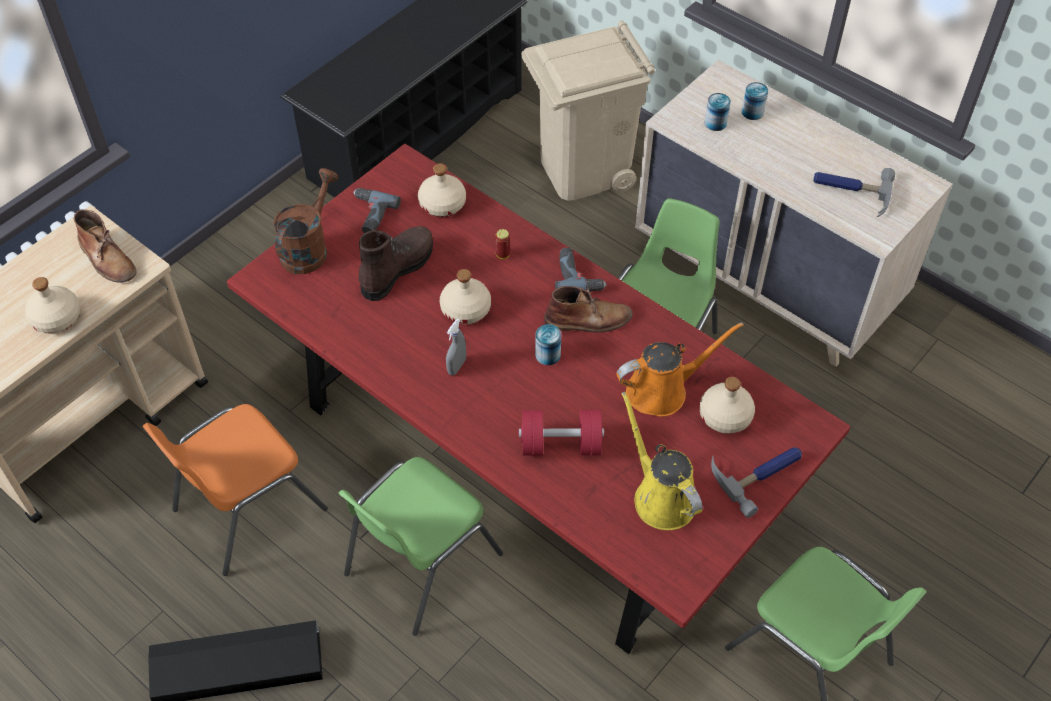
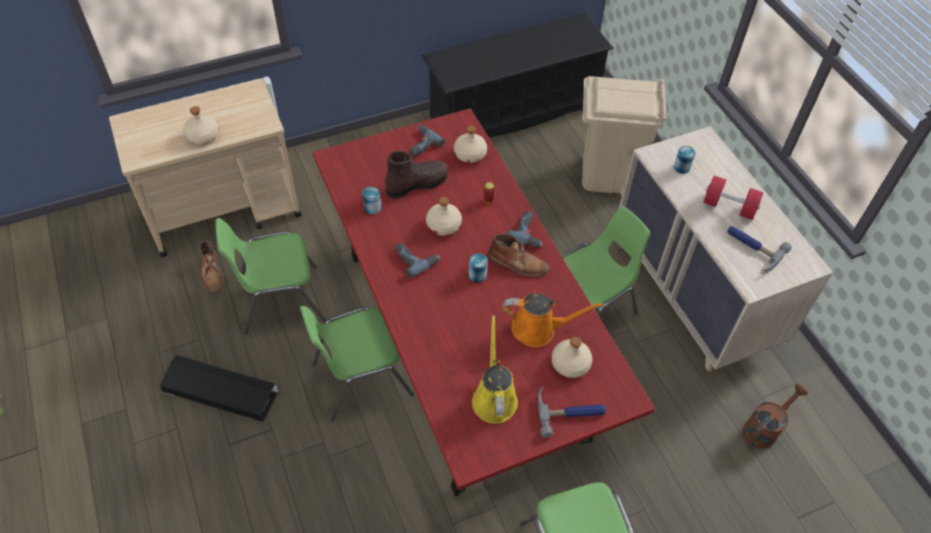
camera: 25 degrees right, 0 degrees up
brown boot [74,209,137,283] -> brown boot moved to [199,240,223,293]
orange chair [143,404,328,576] -> green chair [215,218,326,335]
brown watering can [273,168,339,274] -> brown watering can moved to [743,384,808,448]
grey spray bottle [446,319,466,375] -> power drill [395,243,440,278]
red dumbbell [519,410,604,456] -> red dumbbell moved to [703,176,763,220]
can [742,82,768,120] -> can moved to [363,186,381,214]

